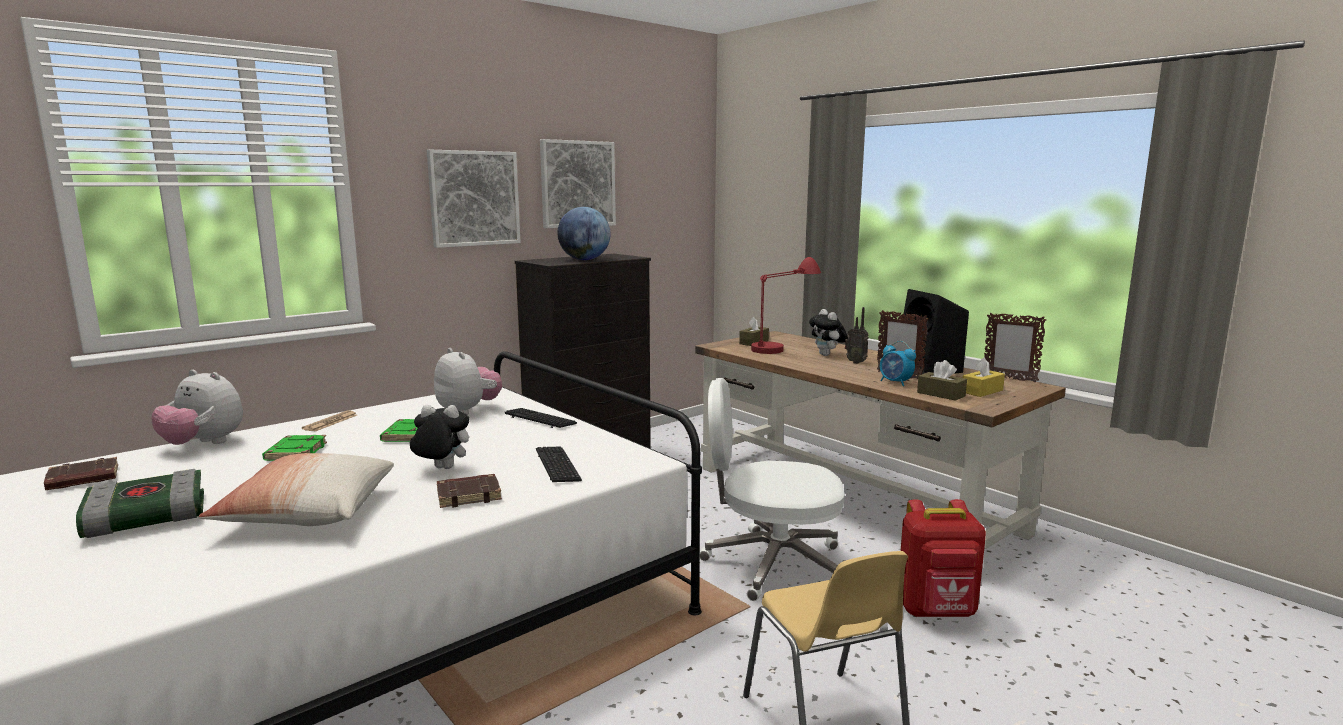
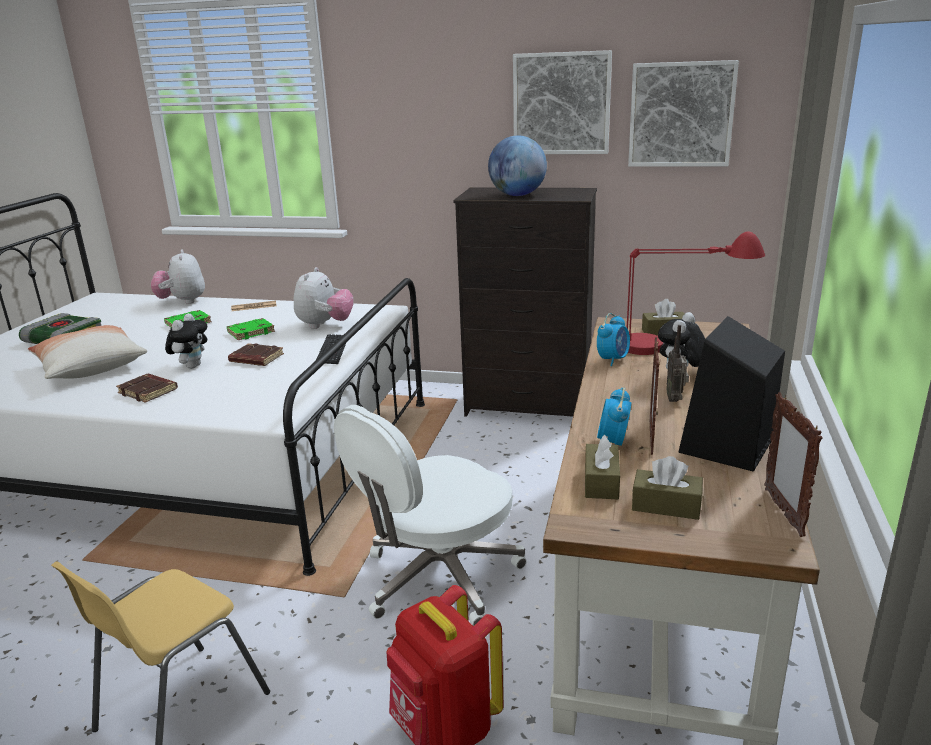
camera: 55 degrees right, 10 degrees up
brown book [44,457,118,490] -> brown book moved to [228,343,284,366]
plush toy [409,405,469,469] -> plush toy turned 45 degrees clockwise [165,313,207,369]
picture [427,150,521,248] -> picture moved to [628,60,739,167]
keyboard [536,447,582,482] -> none
white office chair [699,378,845,601] -> white office chair turned 105 degrees counterclockwise [334,405,527,626]
yellow tissue box [963,357,1005,397] -> brown tissue box [632,456,703,520]
none -> alarm clock [597,313,630,366]

